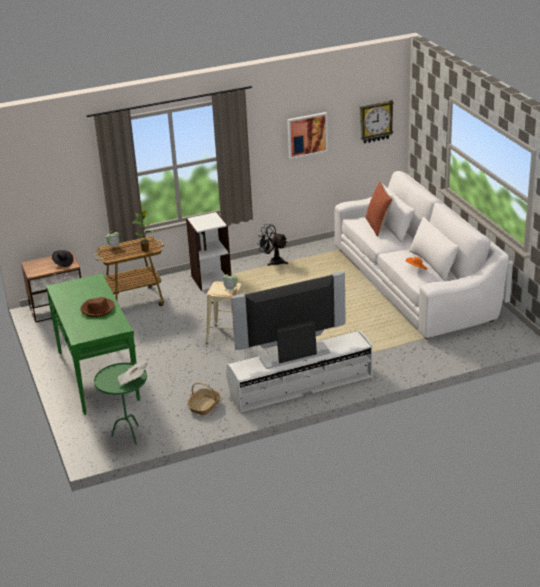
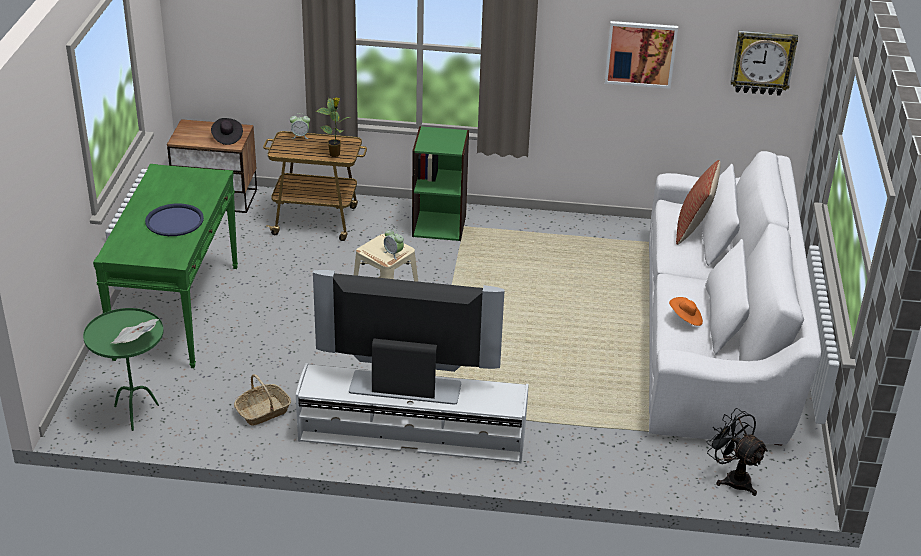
camera: 25 degrees right, 5 degrees up
brown hat [80,297,115,317] -> blue tray [145,203,204,236]
white bookcase [186,212,231,291] -> green bookcase [412,126,469,241]
black fan [258,224,288,266] -> black fan moved to [706,408,768,496]

